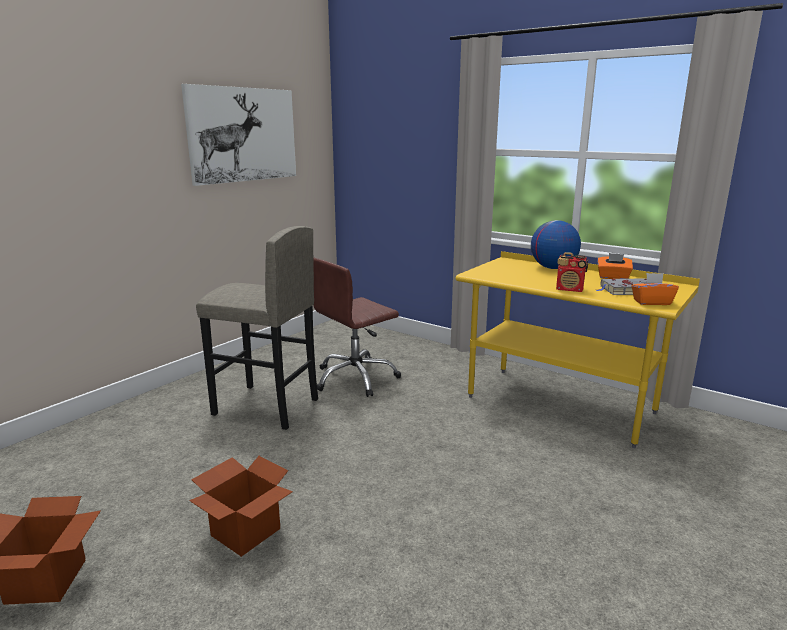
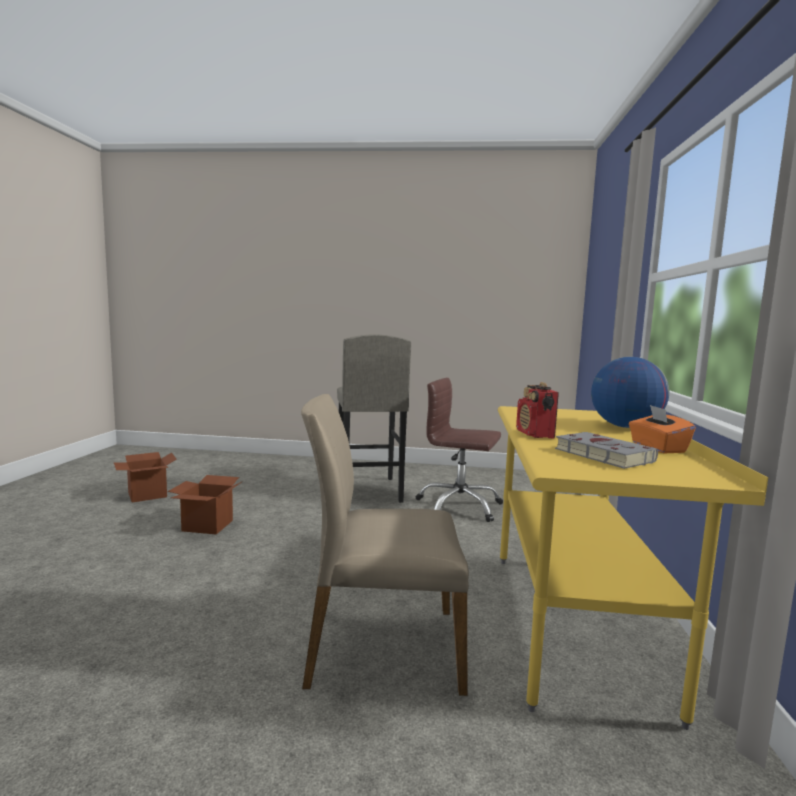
camera: 60 degrees right, 10 degrees down
picture [181,84,296,186] -> none
orange tissue box [632,273,679,305] -> none
none -> beige chair [301,394,469,696]

